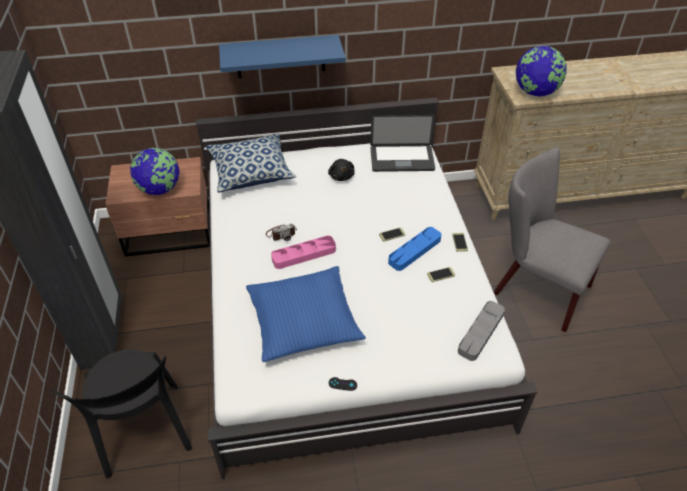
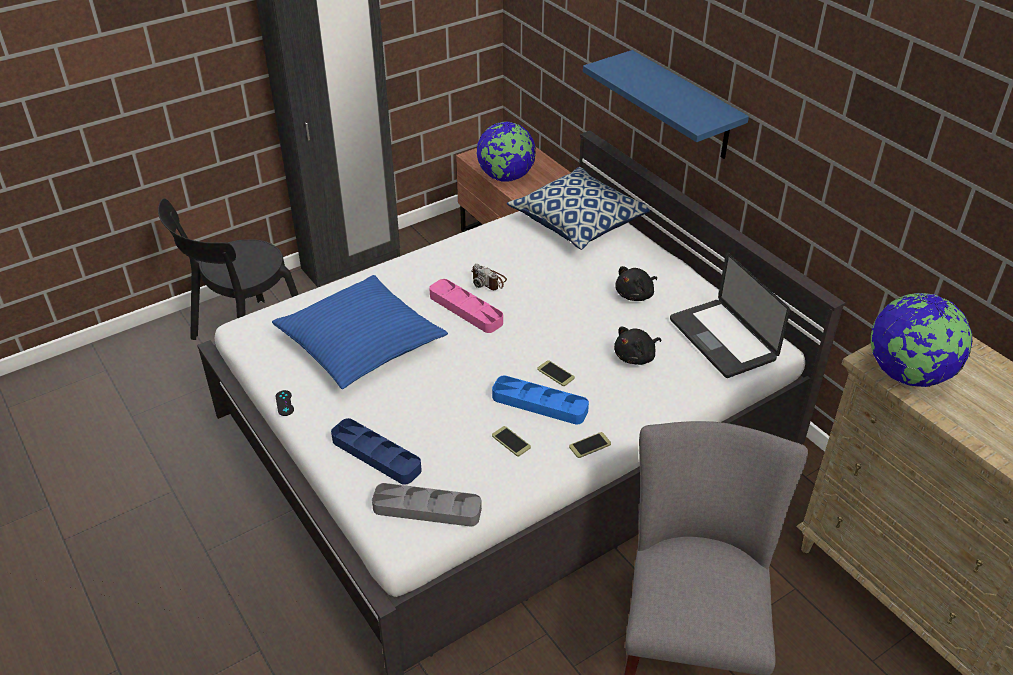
camera: 65 degrees right, 5 degrees down
none -> blue tray [331,418,422,485]
none -> black plush toy [614,327,661,365]

